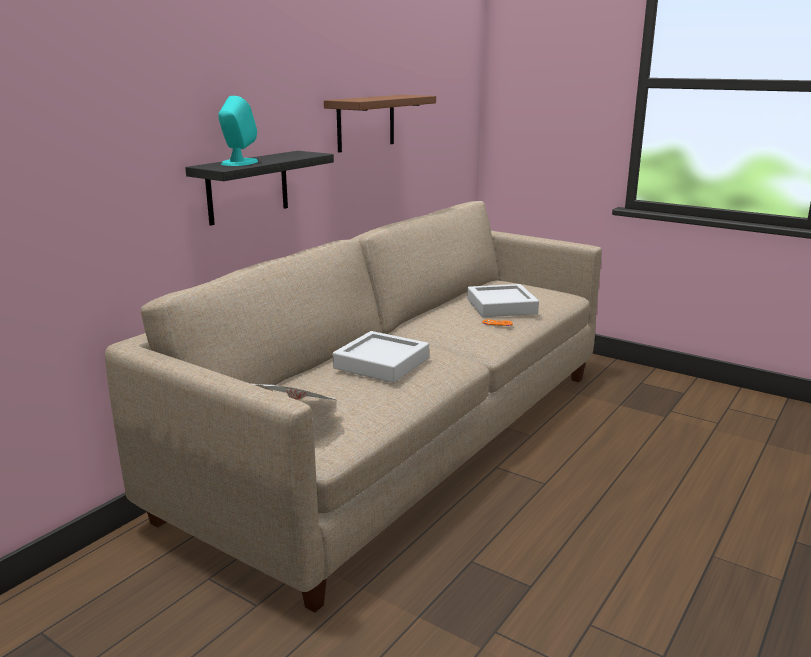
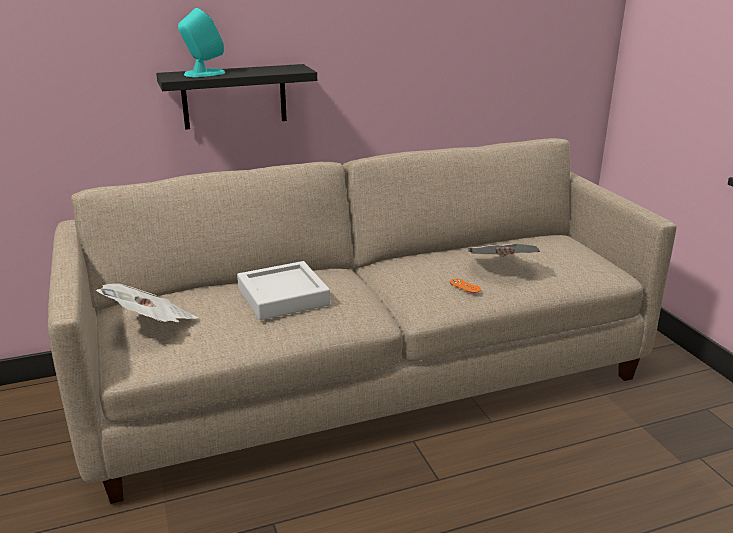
camera: 35 degrees right, 5 degrees up
brown shelf [324,95,436,153] -> none
grey tray [467,284,539,317] -> newspaper [467,244,540,257]

